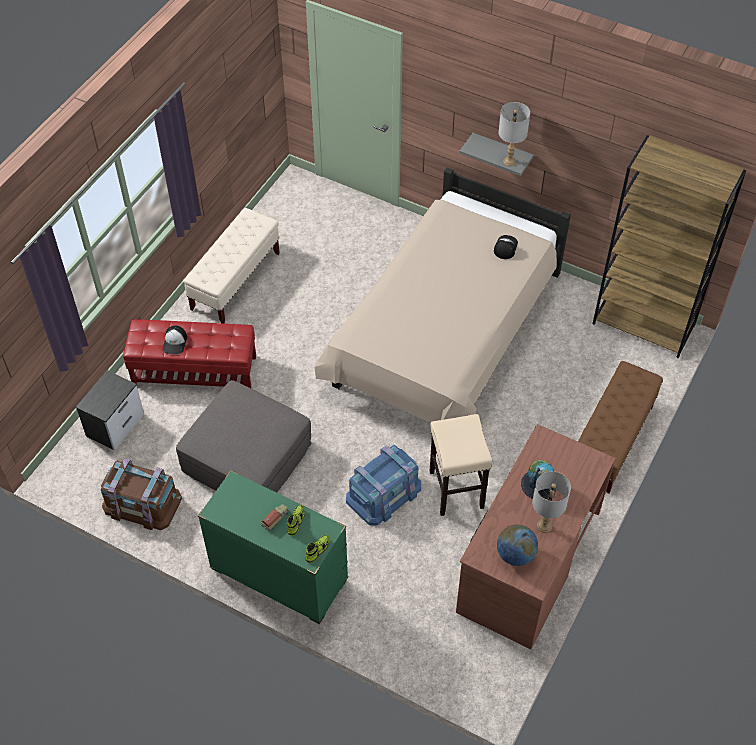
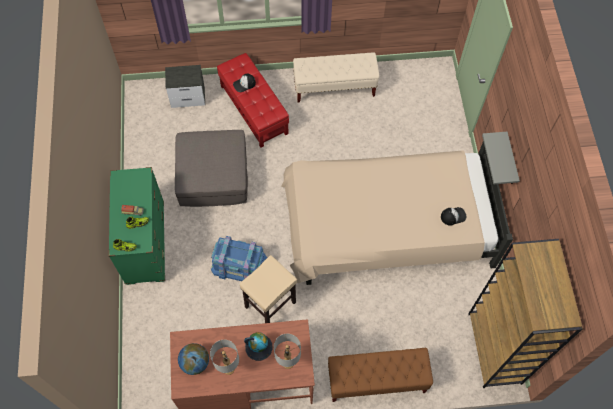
camera: 55 degrees right, 10 degrees up
brown storage box [101,458,182,530] -> none
grey table lamp [498,102,530,166] -> grey table lamp moved to [274,334,301,369]

